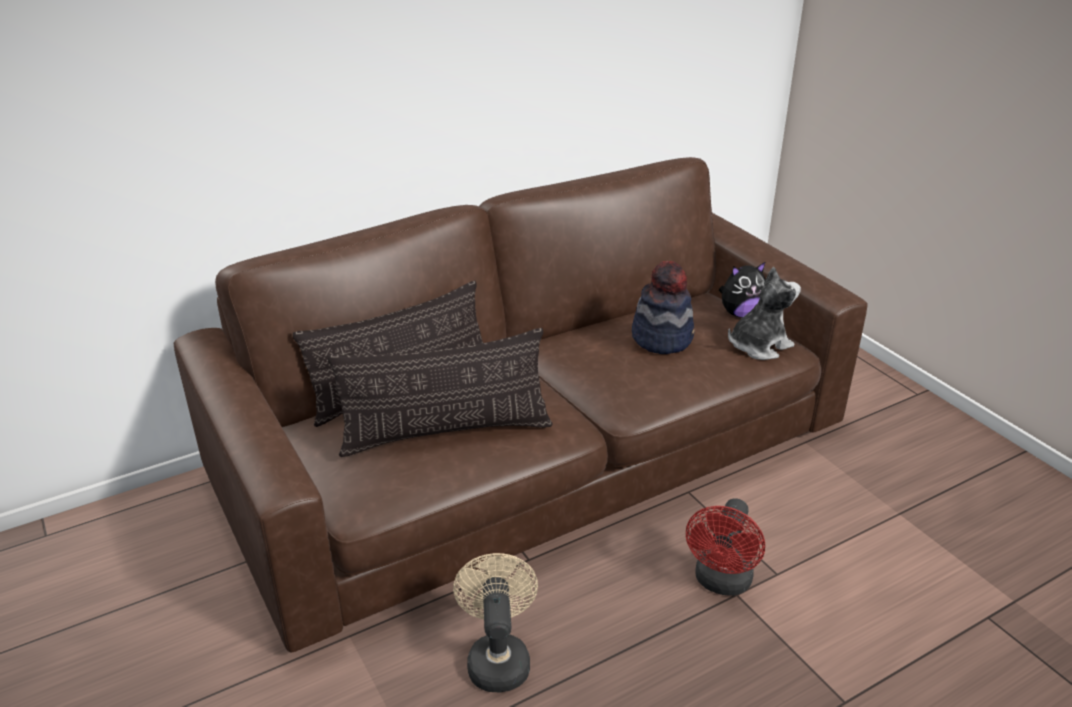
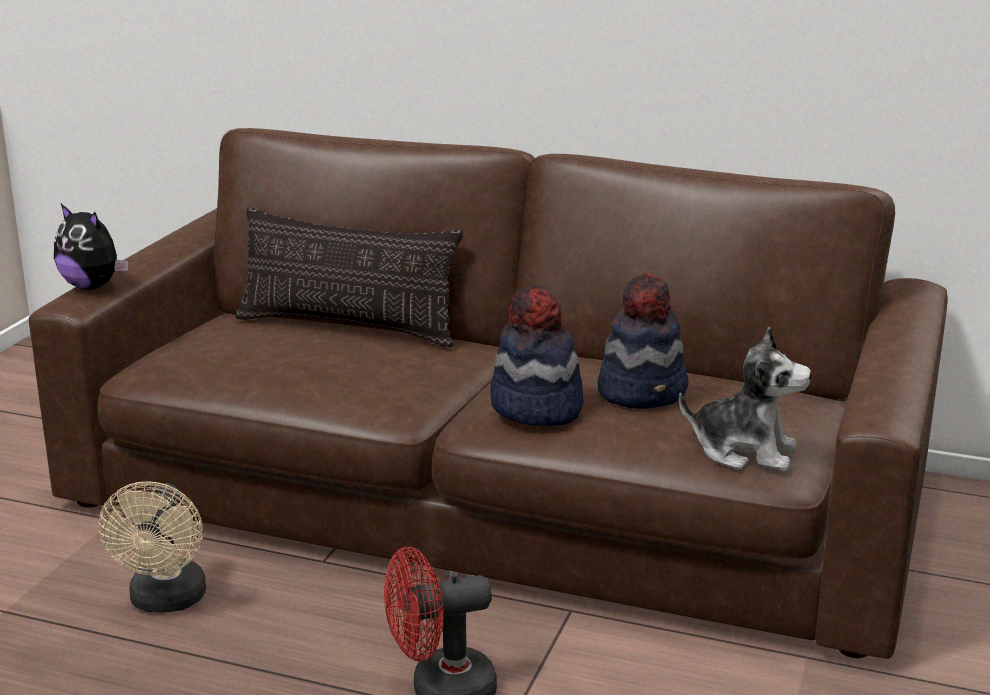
camera: 50 degrees right, 10 degrees down
pillow [328,328,552,457] -> none
beige fan [453,553,538,692] -> beige fan turned 135 degrees clockwise [99,481,206,613]
plush toy [719,262,765,318] -> plush toy moved to [54,204,128,290]
none -> hat [490,285,584,426]

